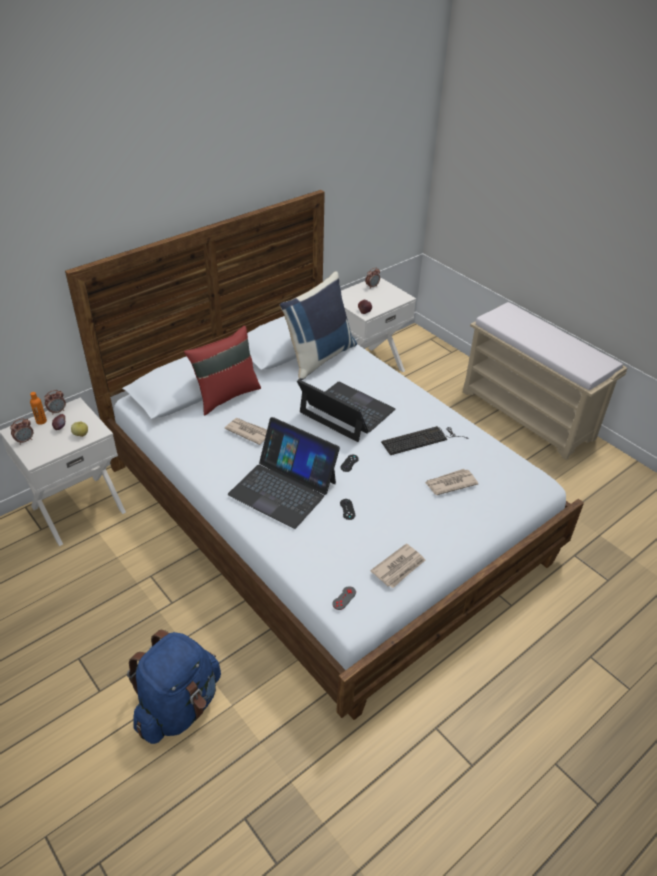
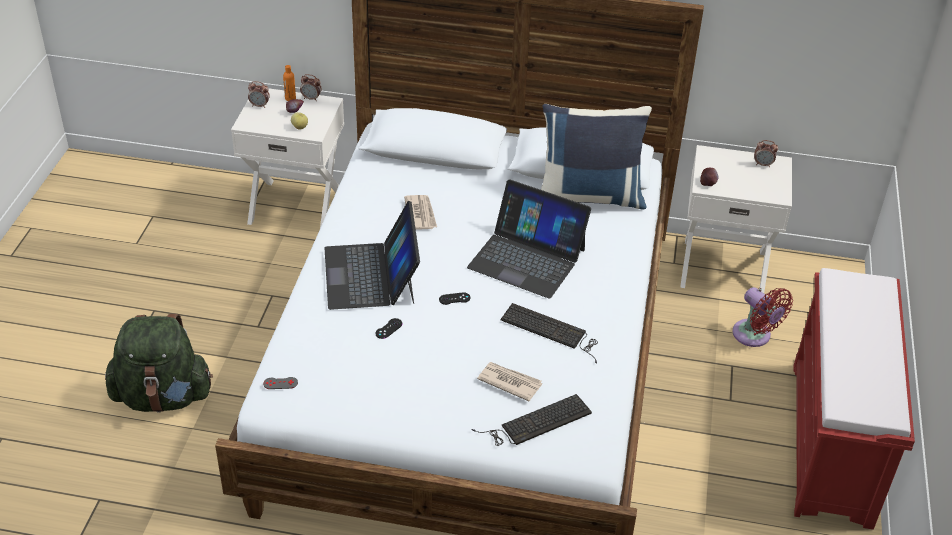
camera: 50 degrees right, 0 degrees up
blue backpack [127,630,221,744] -> green backpack [105,314,213,413]
red pillow [184,326,261,415] -> none
laptop [297,379,395,442] -> laptop turned 120 degrees clockwise [467,179,591,299]
newspaper [370,544,425,588] -> none
beige bench [463,302,627,460] -> red bench [793,268,915,530]
none -> keyboard [472,394,592,446]
none -> red fan [732,287,793,347]

